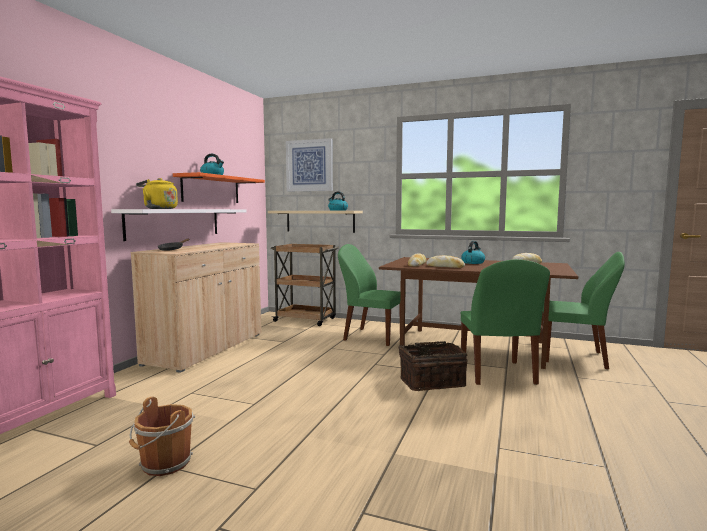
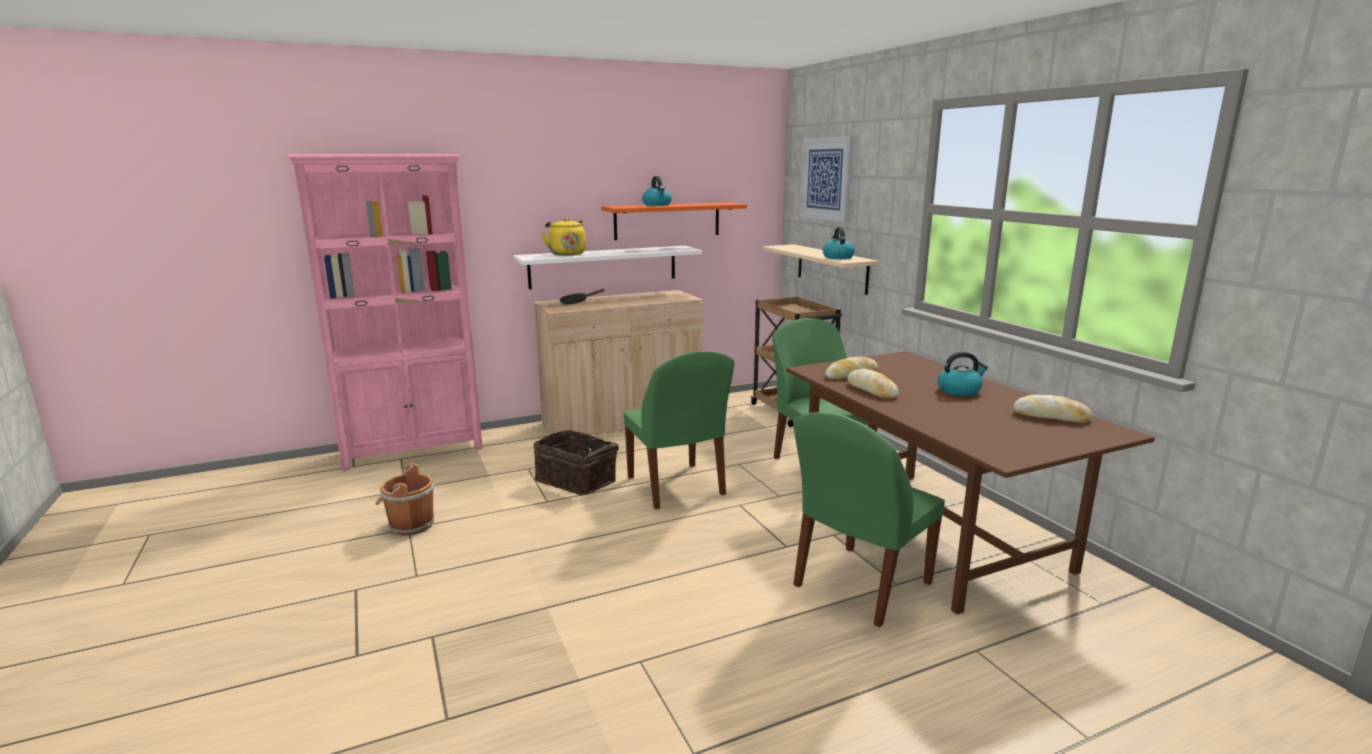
camera: 45 degrees right, 10 degrees up
basket [398,341,467,391] -> basket moved to [534,430,619,495]
green chair [543,252,625,369] -> green chair moved to [623,351,734,509]

